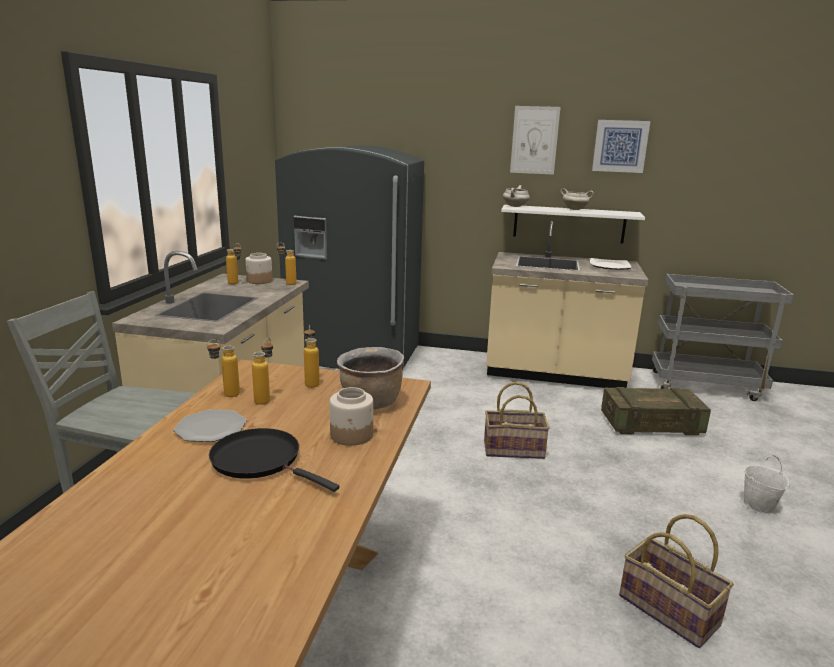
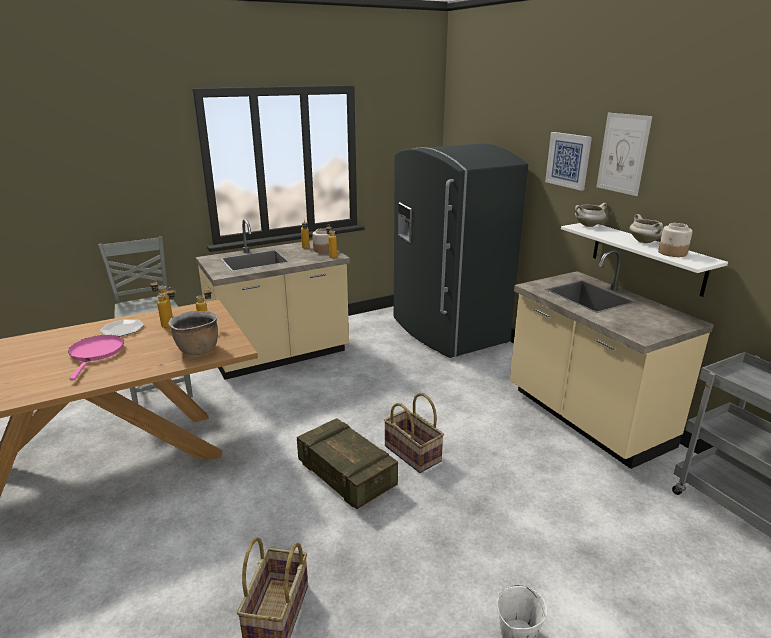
camera: 50 degrees right, 5 degrees up
black frying pan [209,428,339,492] -> pink frying pan [68,335,124,380]
jar [330,387,373,446] -> jar moved to [658,223,693,257]
plate [590,258,631,270] -> none
picture [592,120,651,173] -> picture moved to [545,132,592,191]
crate [601,387,711,436] -> crate moved to [297,418,398,509]

